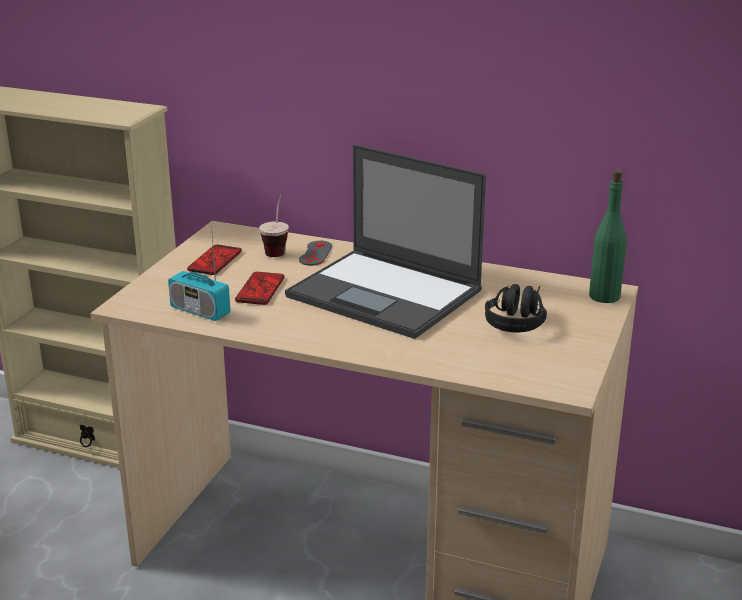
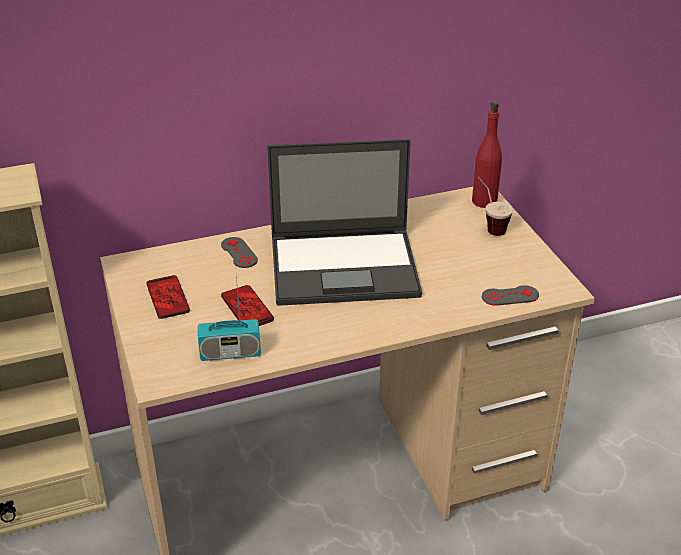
camera: 40 degrees left, 10 degrees up
cup [259,194,289,257] -> cup moved to [477,176,513,236]
black headphones [485,284,547,333] -> none
green bottle [589,169,626,303] -> red bottle [472,101,502,208]
none -> grey game controller [482,285,539,306]

